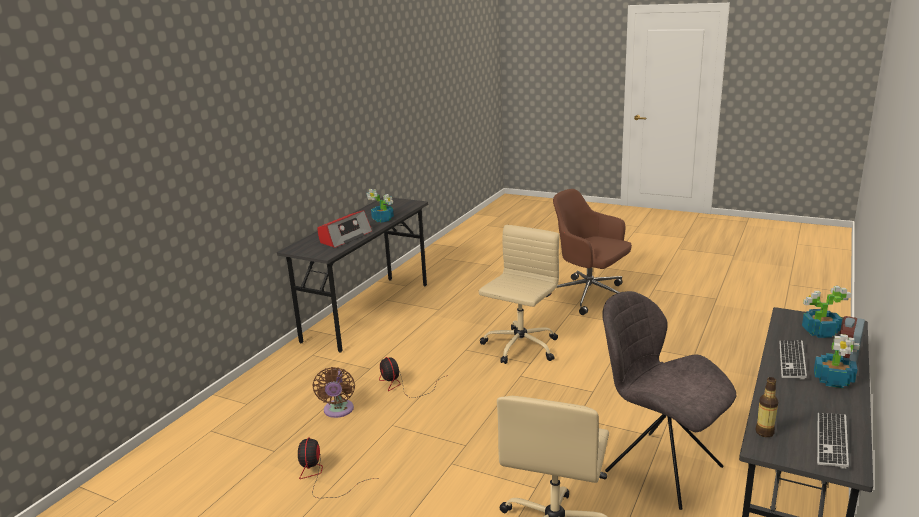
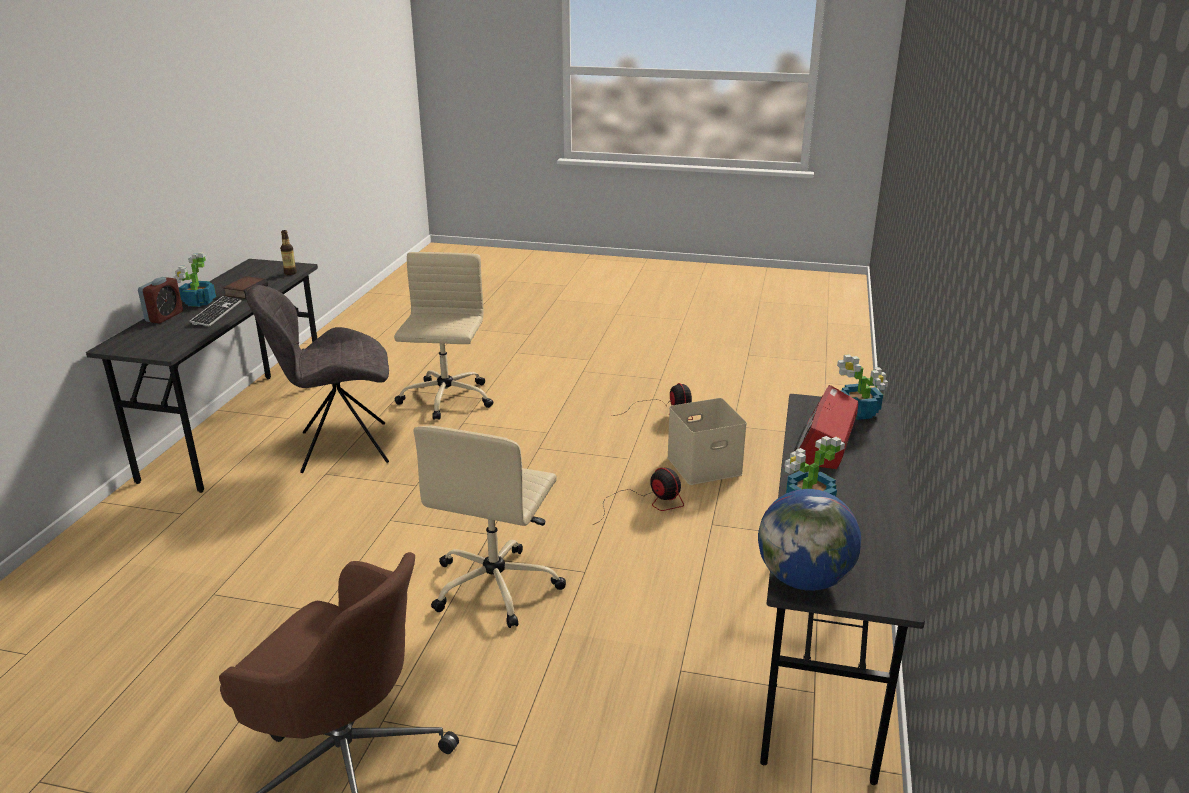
camera: 165 degrees right, 5 degrees up
brown fan [312,367,355,418] -> beige storage box [667,398,747,485]
grey chair [602,291,736,510] -> grey chair turned 135 degrees clockwise [246,285,389,473]
potted plant [802,286,851,338] -> potted plant moved to [837,354,888,420]
keyboard [817,413,849,469] -> none
none -> book [223,276,268,299]
none -> globe [758,489,861,591]

